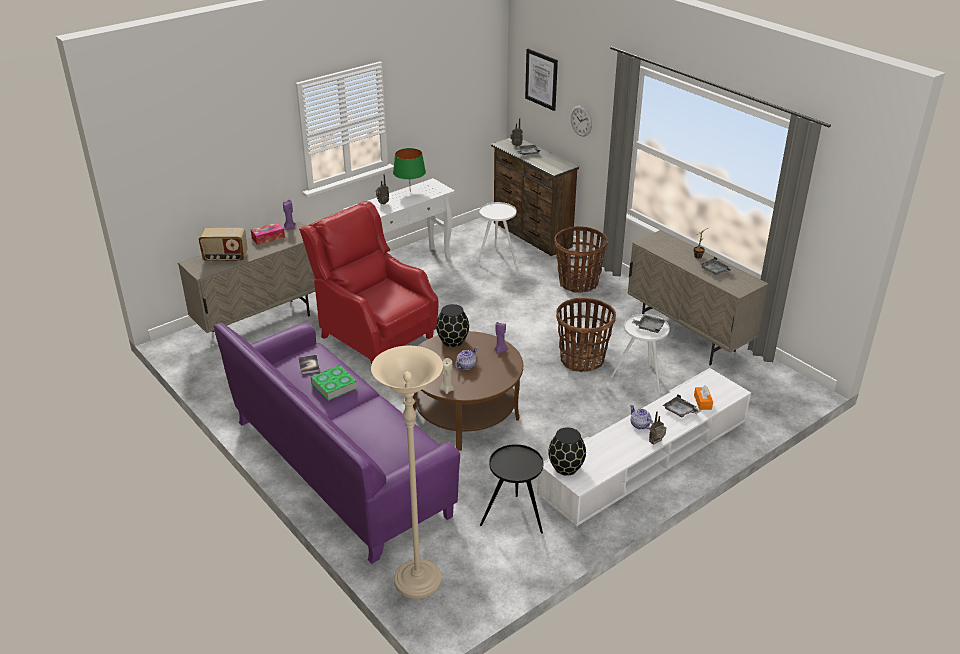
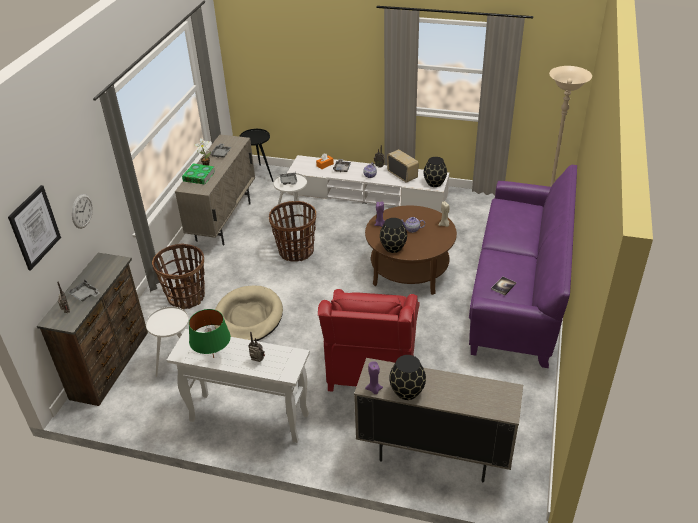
camera: 125 degrees left, 5 degrees up
radio [198,228,248,262] -> radio moved to [387,149,419,183]
tissue box [251,223,285,245] -> black vase [389,355,426,400]
book [311,365,357,401] -> book moved to [182,163,215,185]
black side table [480,444,543,534] -> black side table moved to [239,129,274,182]
none -> beige dog bed [214,286,283,341]

